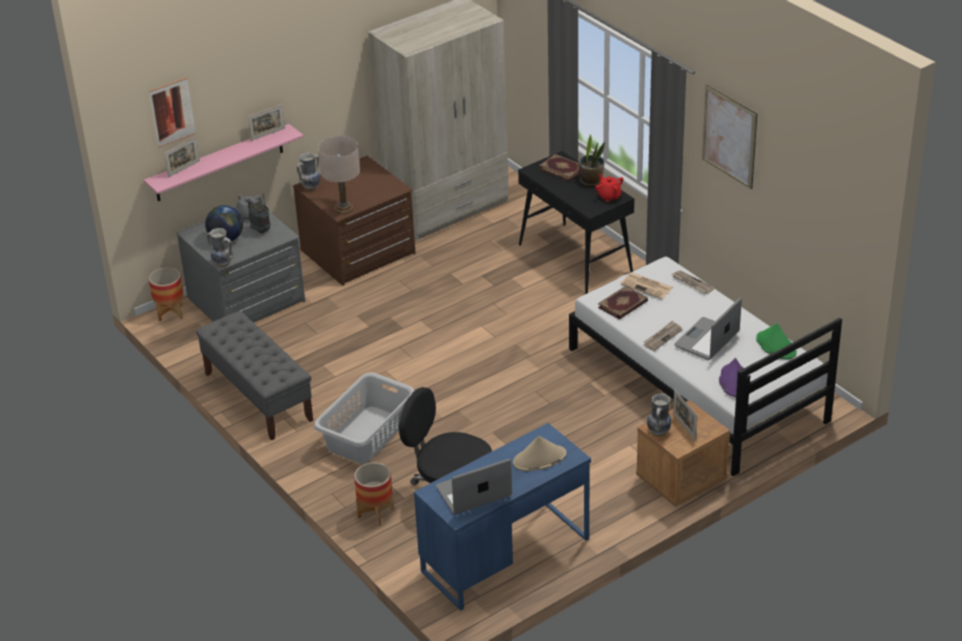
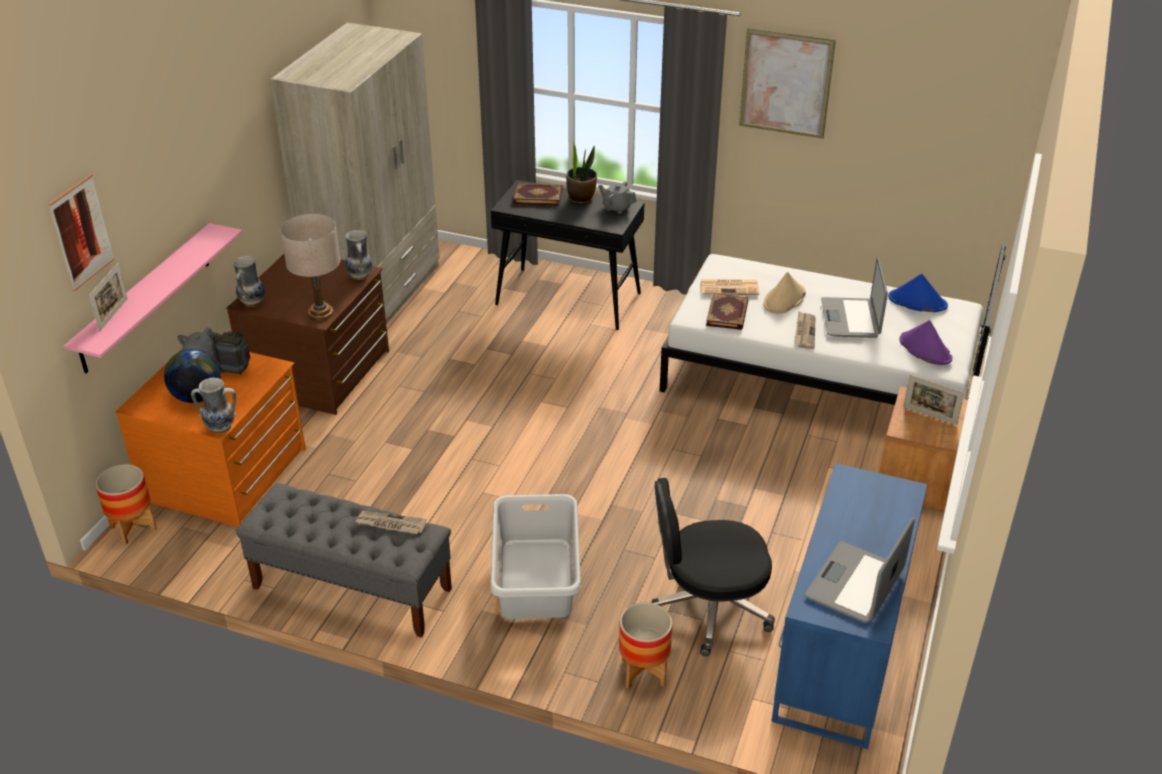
camera: 35 degrees left, 0 degrees up
grey dresser [176,201,305,323] -> orange dresser [115,348,306,527]
picture frame [248,104,285,141] -> none
beige hat [513,436,566,471] -> beige hat moved to [763,272,806,314]
red teapot [595,174,623,202] -> grey teapot [598,181,636,214]
vase [647,394,671,436] -> vase moved to [345,230,372,280]
newspaper [672,270,715,294] -> newspaper moved to [355,511,426,534]
green hat [756,323,797,359] -> blue hat [888,274,948,312]

